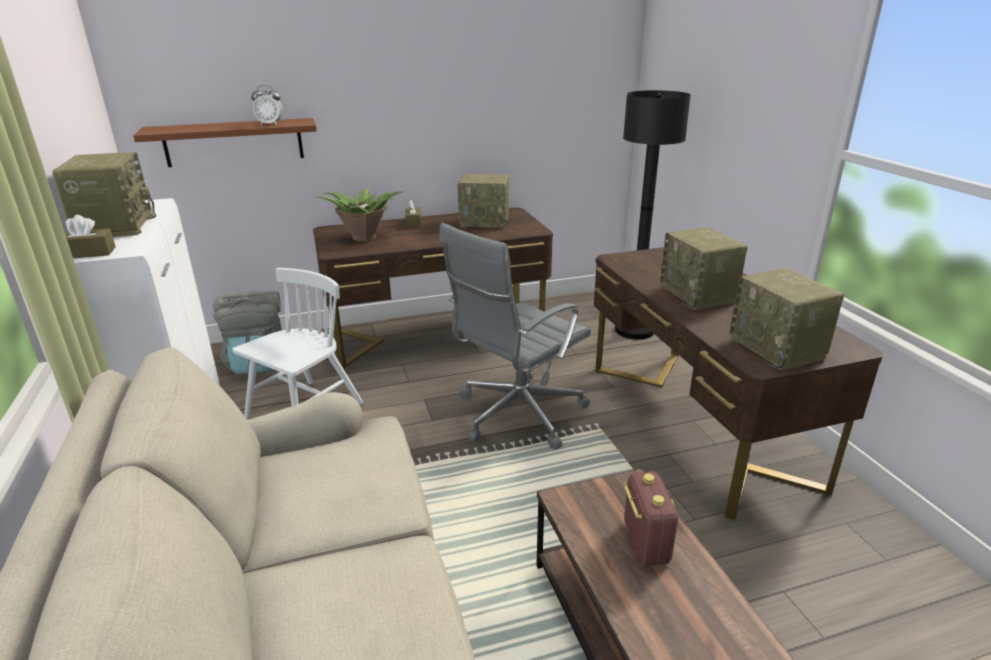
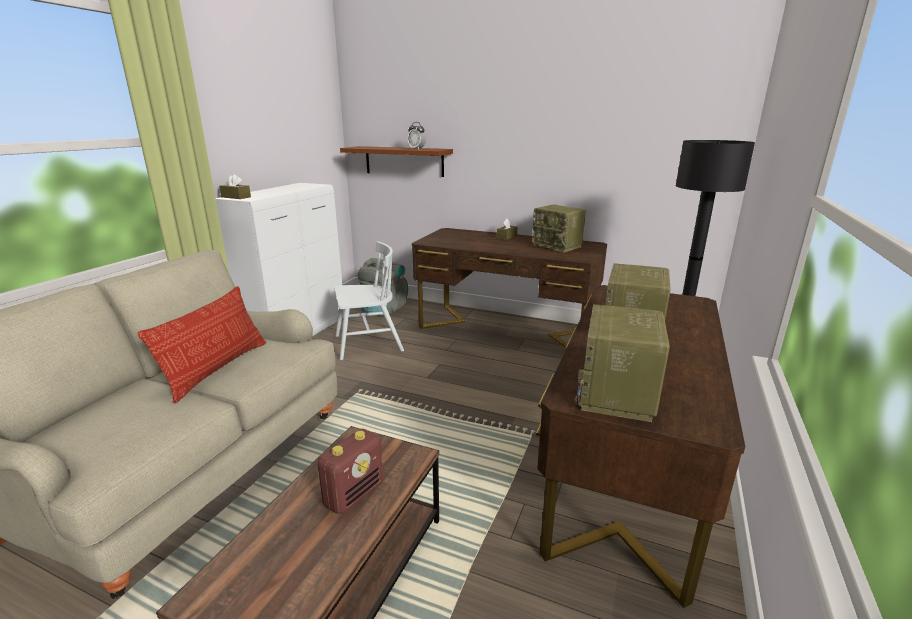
camera: 40 degrees right, 5 degrees down
radio [52,152,156,237] -> none
potted plant [317,188,404,241] -> none
grey office chair [439,223,591,450] -> none
none -> pillow [138,286,266,403]

